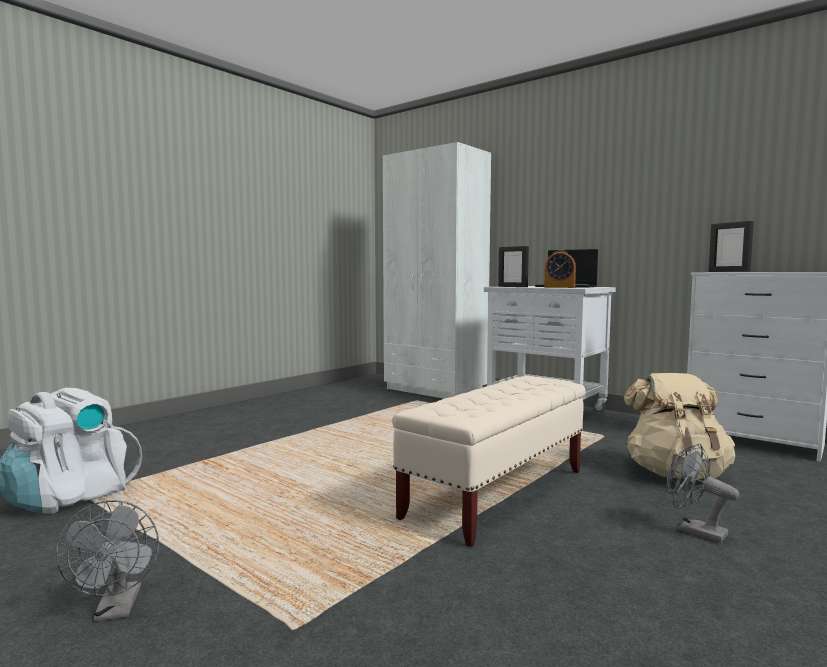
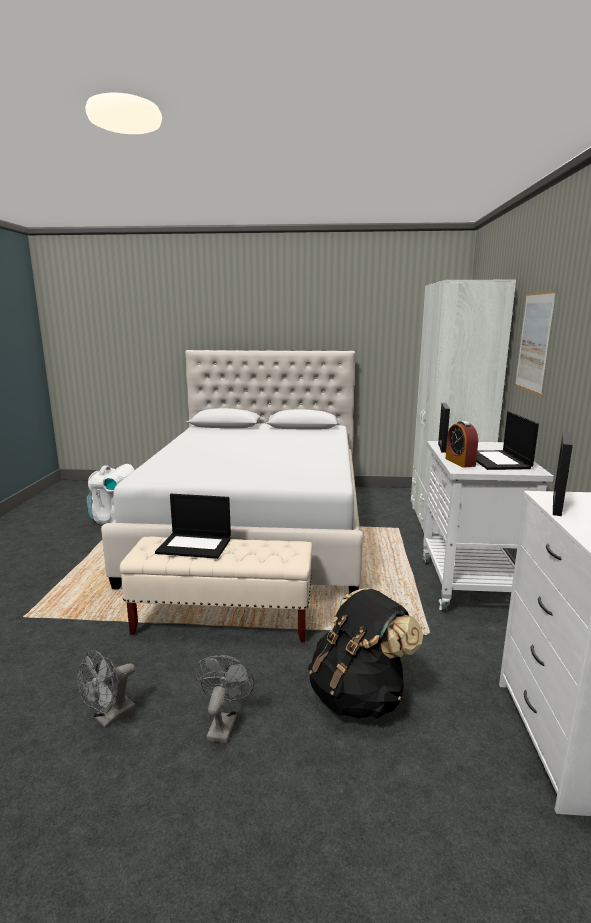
camera: 55 degrees right, 10 degrees up
grey fan [56,500,159,621] -> grey fan moved to [77,650,136,728]
beige backpack [624,373,735,479] -> black backpack [308,588,423,718]
none -> white bed [101,350,364,594]
none -> laptop [155,494,231,559]
none -> picture [515,291,556,396]

